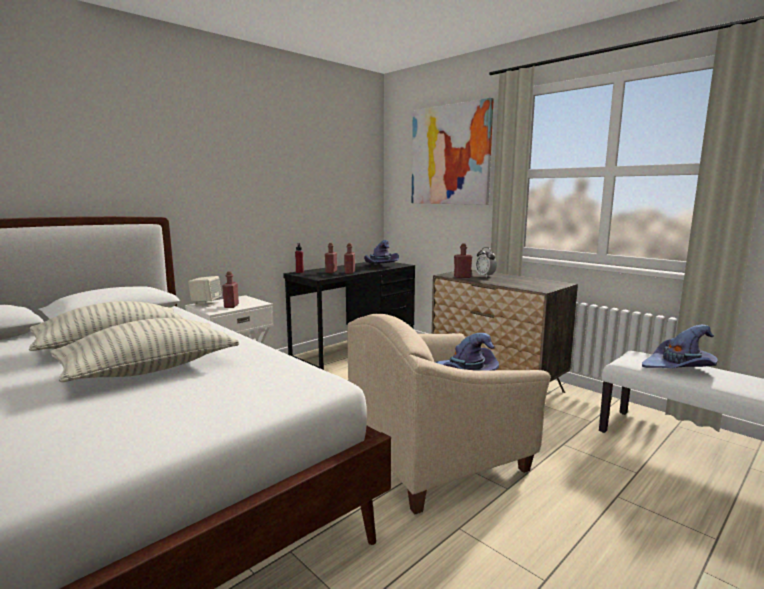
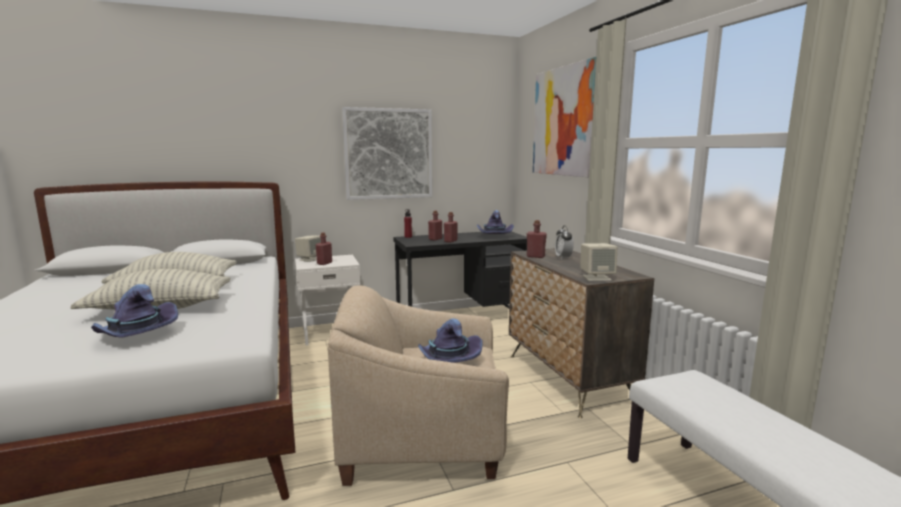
camera: 25 degrees right, 0 degrees up
purple hat [642,324,717,368] -> purple hat moved to [91,284,178,338]
none -> picture [342,107,432,200]
none -> beige speaker [580,243,618,281]

